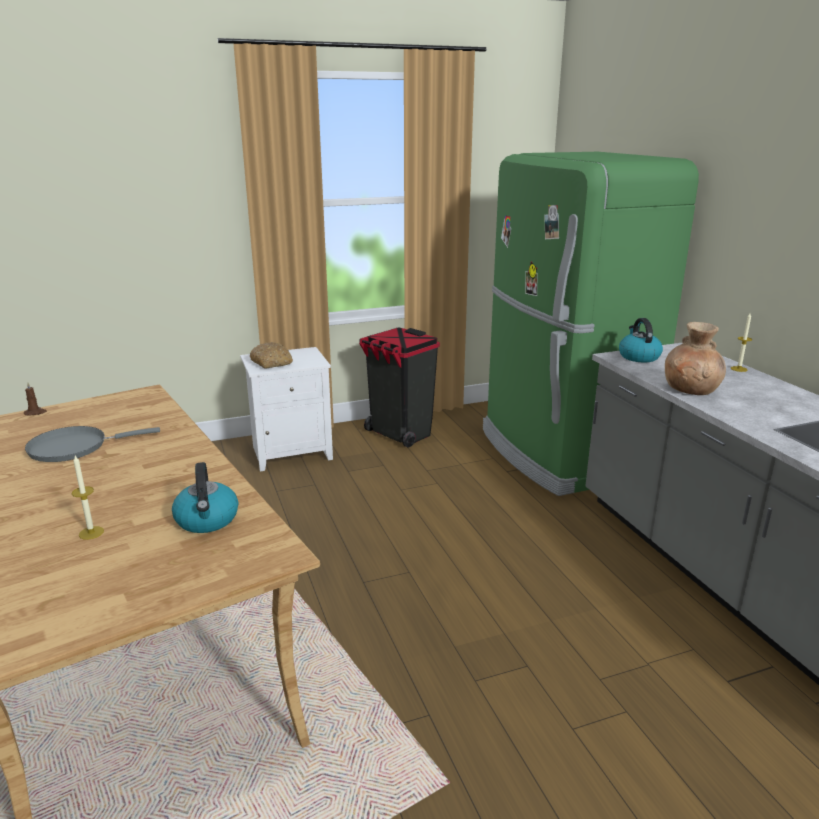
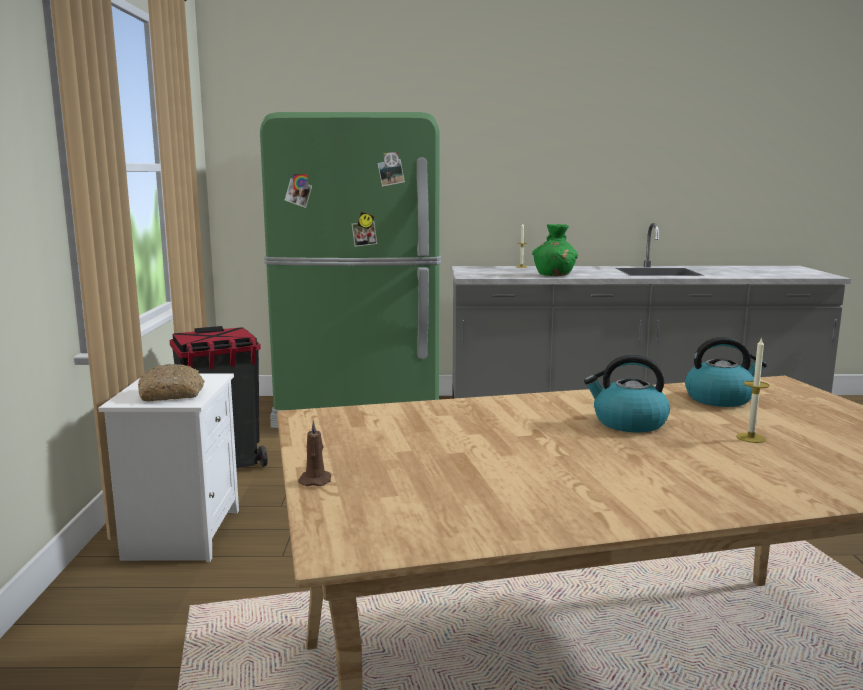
camera: 70 degrees left, 10 degrees down
grey frying pan [25,426,160,462] -> none
kettle [619,318,663,362] -> kettle moved to [584,355,670,433]
brown vase [665,322,726,395] -> green vase [532,224,578,276]

